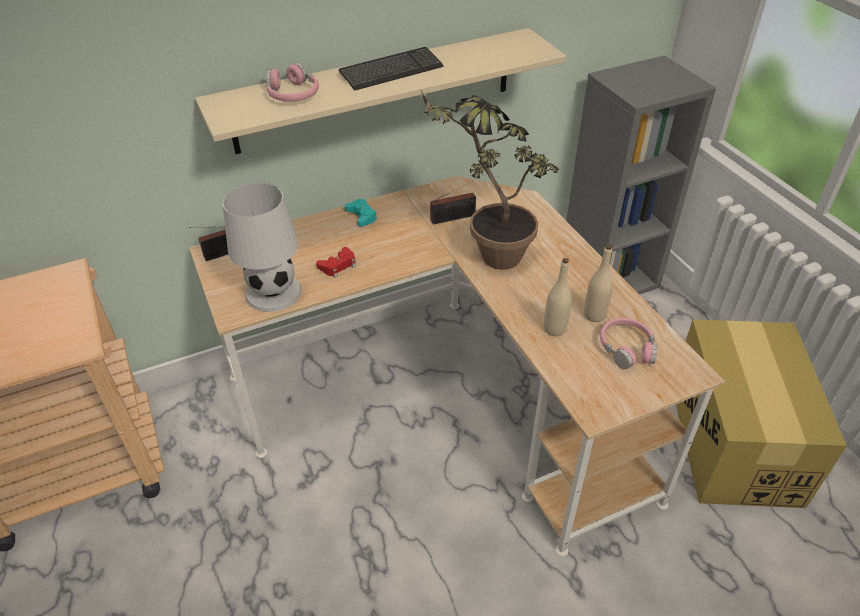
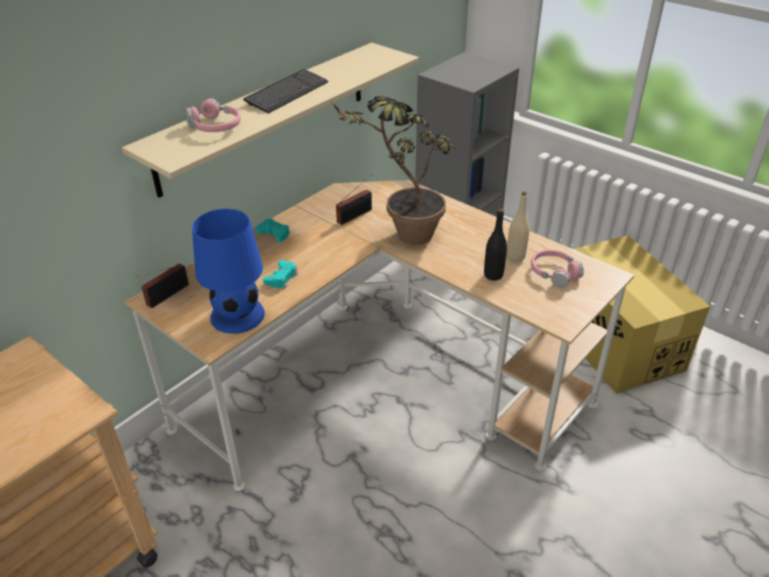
camera: 25 degrees left, 5 degrees down
white table lamp [222,182,301,312] -> blue table lamp [192,209,265,334]
red game controller [316,247,356,277] -> turquoise game controller [263,260,298,288]
beige bottle [544,258,572,336] -> black bottle [484,209,507,281]

